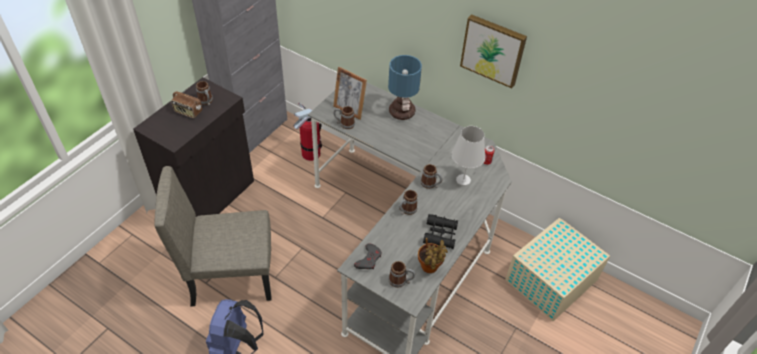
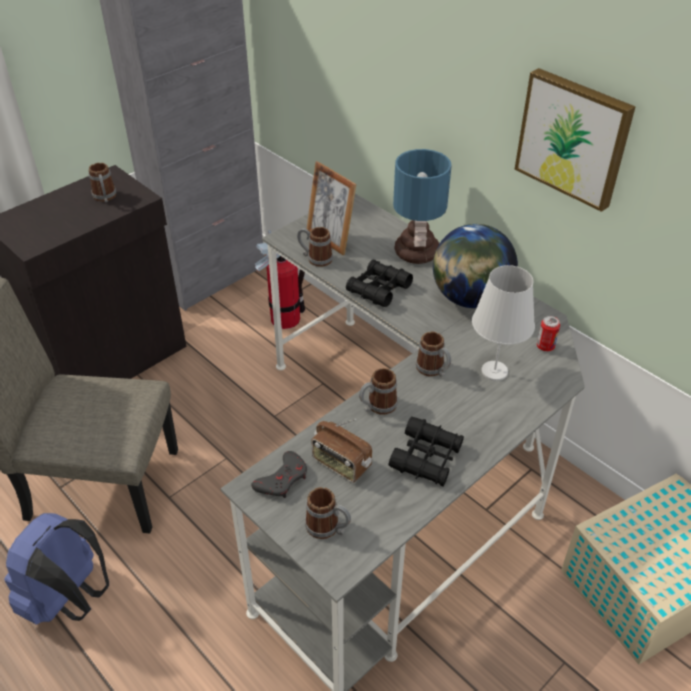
camera: 15 degrees right, 5 degrees down
radio [171,87,202,118] -> radio moved to [312,419,372,483]
potted plant [418,238,448,273] -> none
none -> black binoculars [346,260,413,307]
none -> globe [433,224,518,308]

